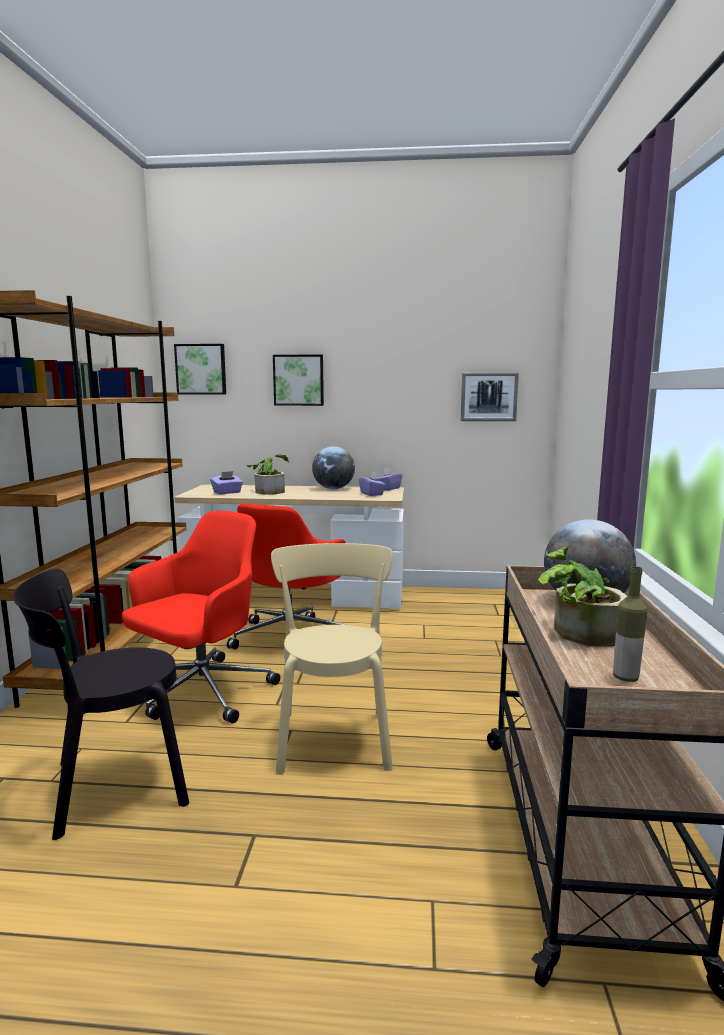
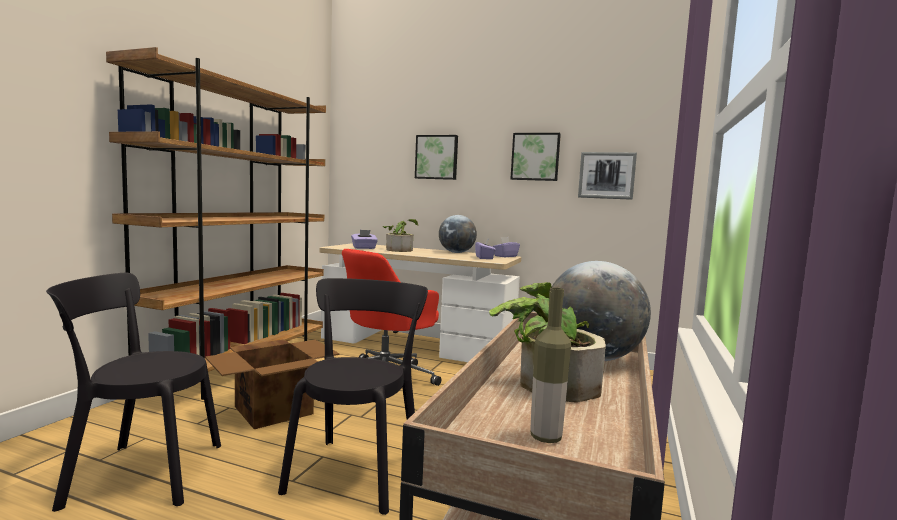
camera: 15 degrees right, 5 degrees down
red office chair [122,511,280,723] -> cardboard box [205,339,339,429]
picture [174,344,226,395] -> picture moved to [510,133,561,181]
beige chair [271,543,393,774] -> black chair [278,278,428,515]

